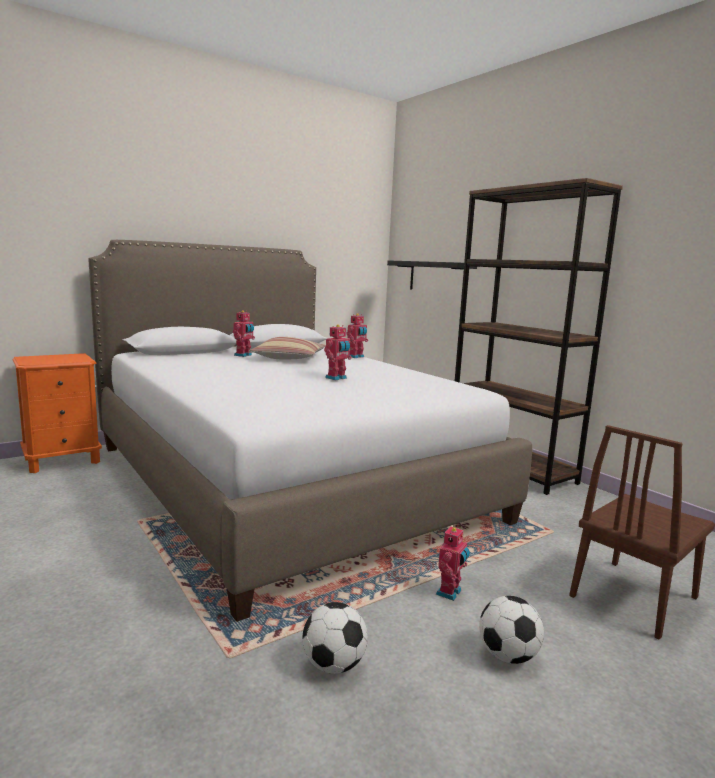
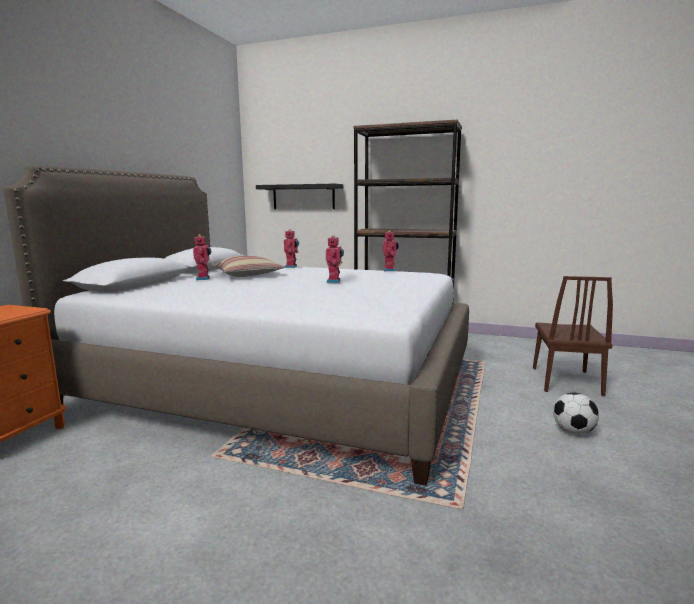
camera: 35 degrees left, 0 degrees up
football [302,602,368,674] -> none
toy robot [436,525,470,601] -> toy robot moved to [383,230,399,271]

